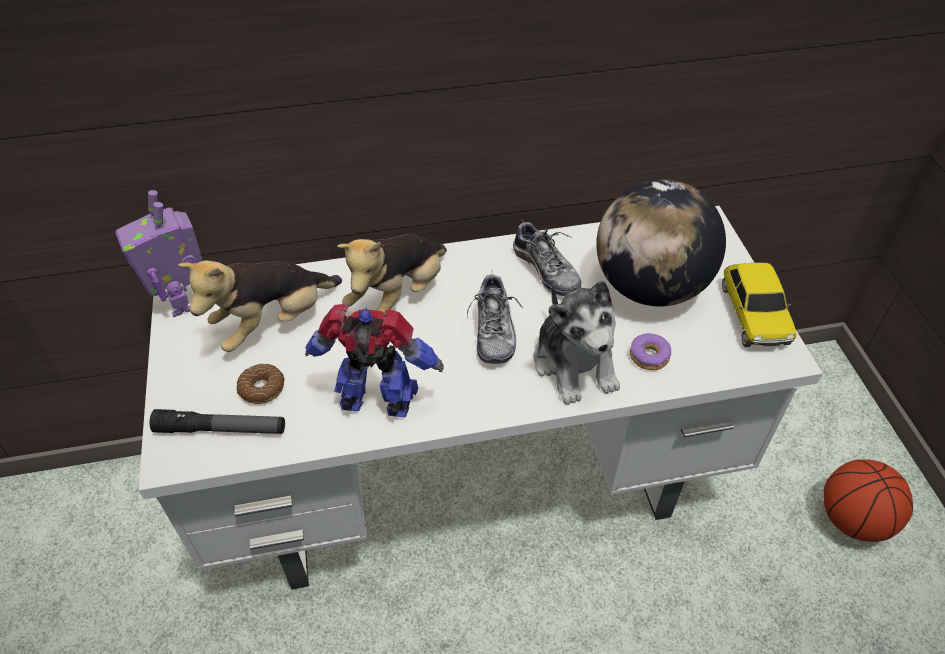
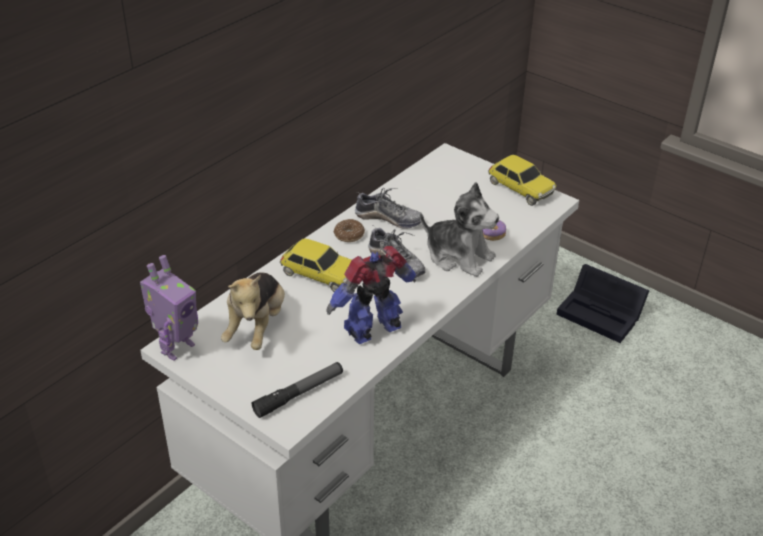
camera: 40 degrees left, 10 degrees down
toy robot [115,190,203,317] -> toy robot turned 75 degrees counterclockwise [140,255,198,361]
donut [237,364,285,404] -> donut moved to [334,219,365,242]
plush toy [337,234,447,313] -> toy car [280,239,352,292]
globe [596,179,726,306] -> none
basketball [824,459,913,542] -> black storage box [556,264,649,343]

